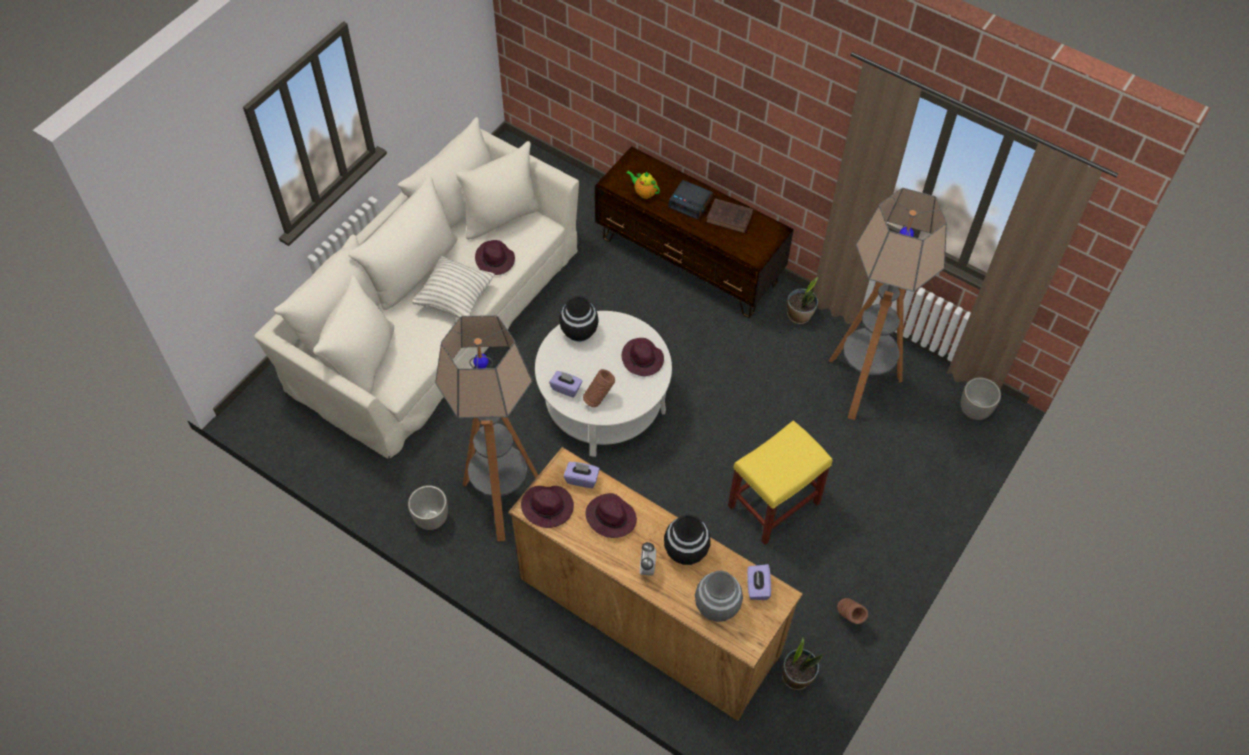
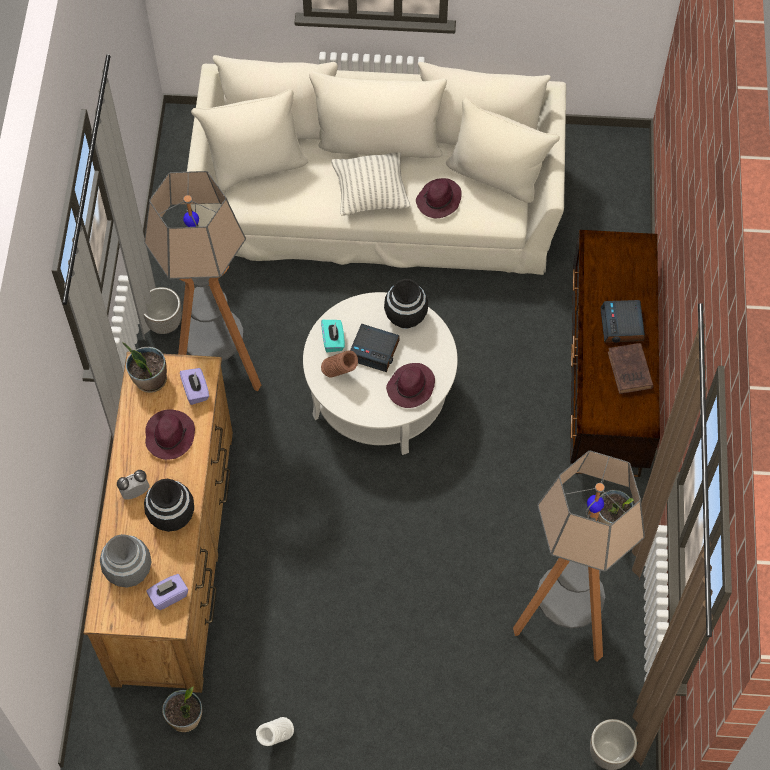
camera: 60 degrees right, 5 degrees up
purple hat [521,486,574,528] -> potted plant [122,342,167,393]
purple tissue box [549,371,583,398] -> turquoise tissue box [321,320,345,352]
teapot [626,171,660,199] -> none
yellow stool [728,420,832,545] -> none
brown vase [837,598,868,624] -> white vase [256,717,294,746]
none -> alarm clock [350,324,400,372]

